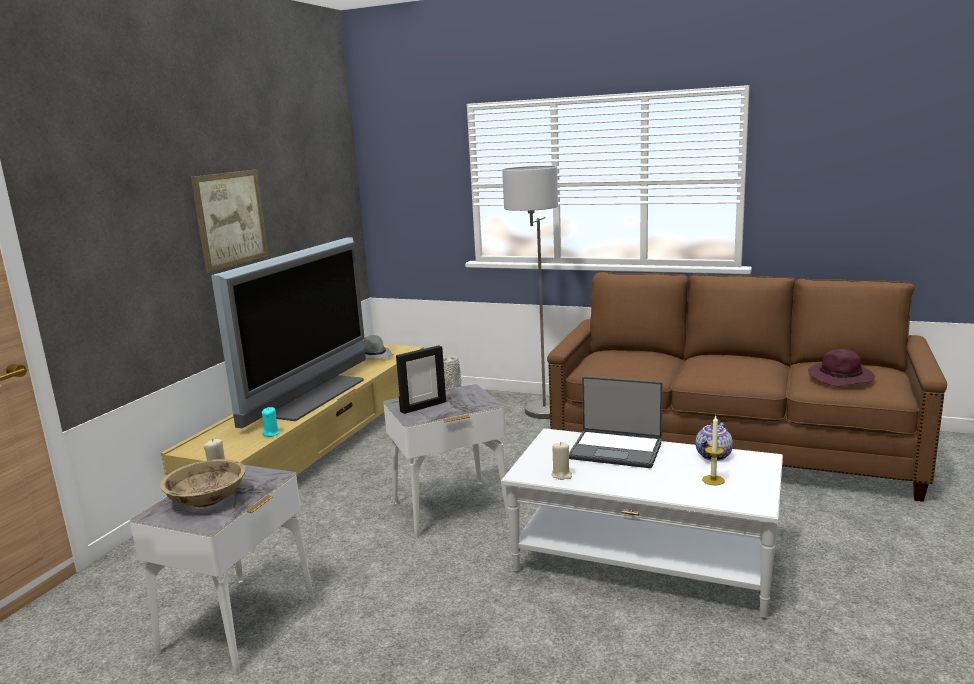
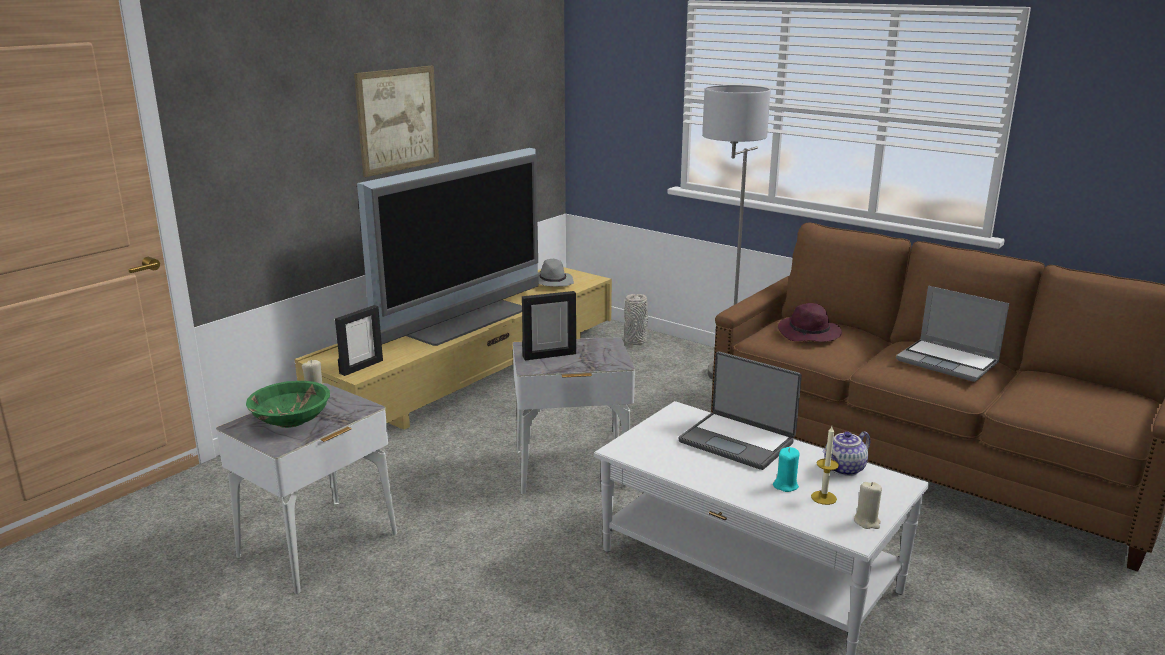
camera: 15 degrees right, 5 degrees up
beige bowl [160,459,245,507] -> green bowl [246,381,330,428]
turquoise candle [262,407,280,437] -> turquoise candle moved to [773,447,799,492]
beige candle [552,442,572,480] -> beige candle moved to [854,482,882,529]
purple hat [808,349,875,386] -> purple hat moved to [778,303,842,342]
none -> picture frame [335,305,383,376]
none -> laptop [896,286,1009,382]

